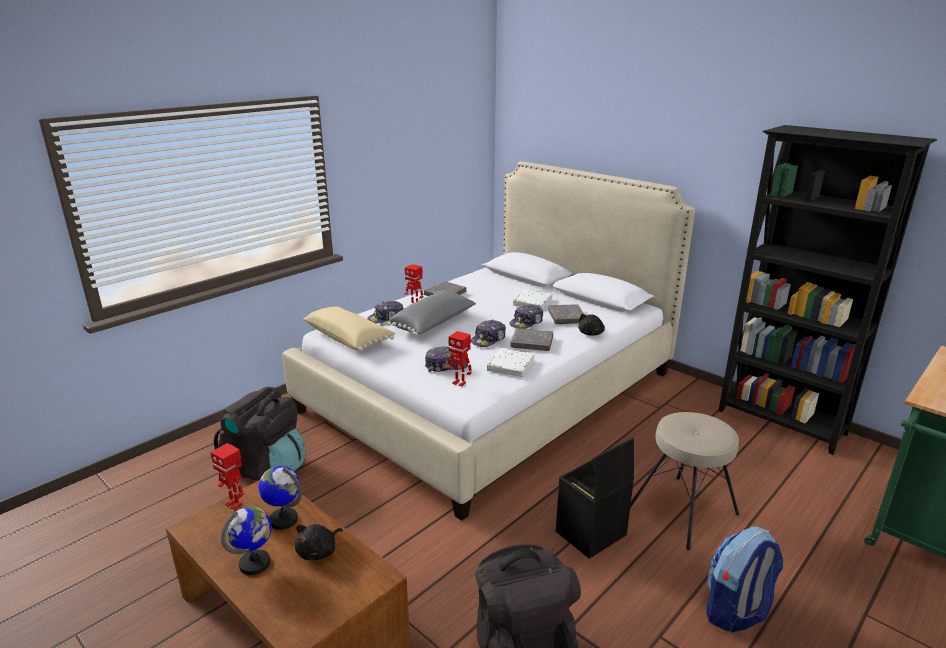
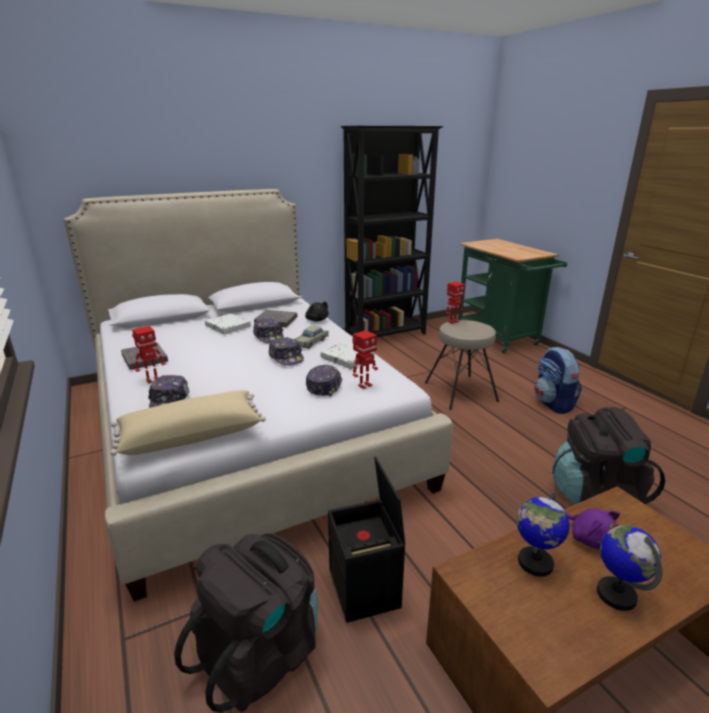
camera: 70 degrees left, 0 degrees up
toy robot [211,443,244,510] -> toy robot moved to [446,282,465,324]
black plush toy [295,524,342,560] -> purple plush toy [566,509,620,549]
grey pillow [387,291,476,336] -> none
grey book [510,328,553,351] -> beige toy car [294,326,329,349]
black storage box [556,438,634,559] -> black storage box moved to [328,456,405,623]

